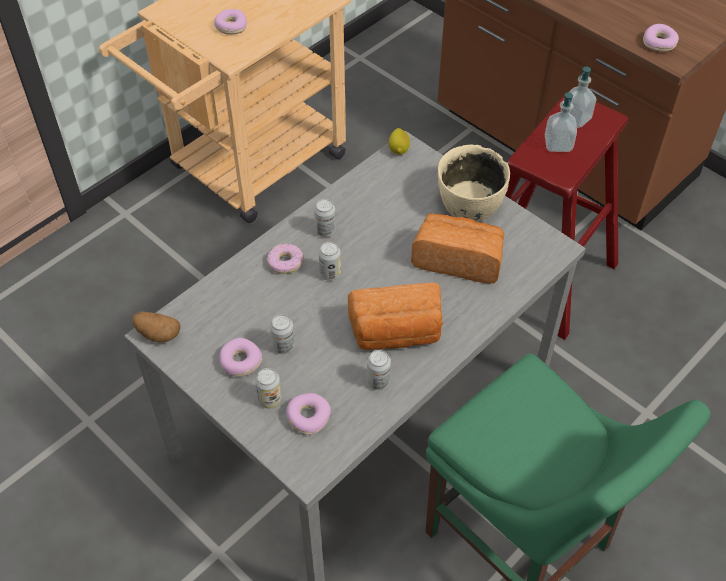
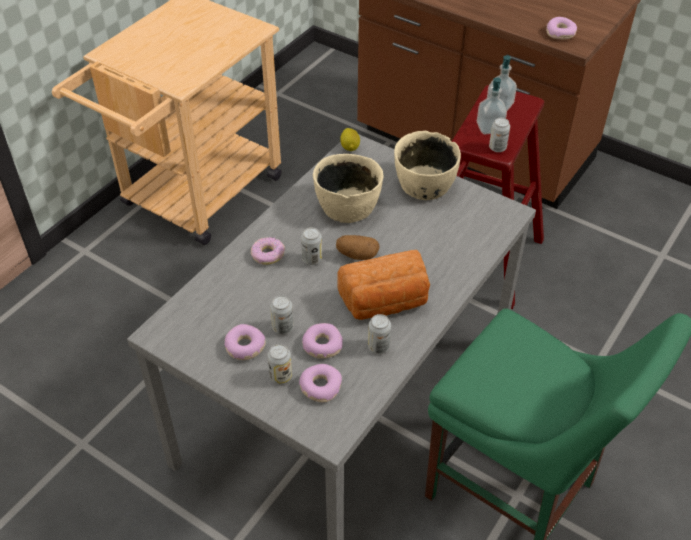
camera: 10 degrees left, 5 degrees down
potato [132,311,181,342] -> potato moved to [336,235,380,260]
donut [214,9,247,34] -> donut moved to [302,323,343,359]
can [314,199,336,237] -> can moved to [489,118,510,152]
bread [411,213,504,284] -> none
none -> beige bowl [313,154,383,223]

